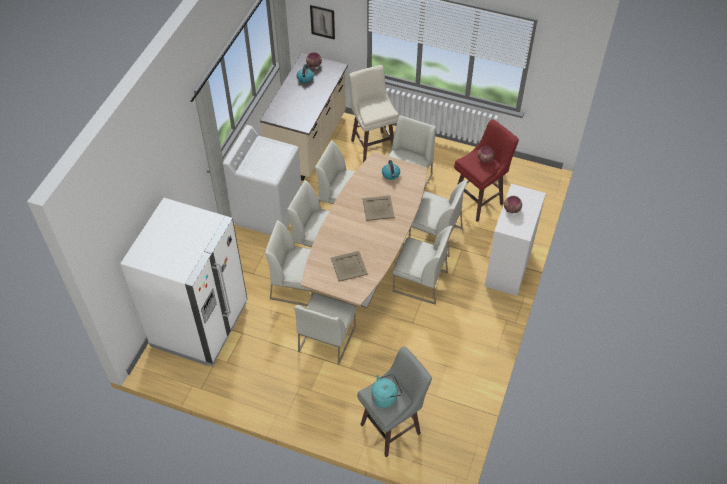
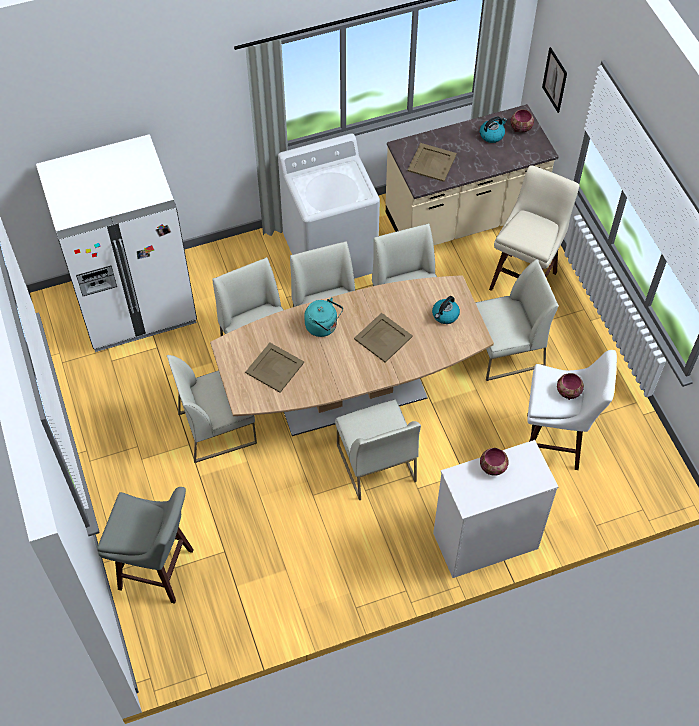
camera: 50 degrees right, 5 degrees up
turquoise kettle [371,374,402,408] -> turquoise kettle moved to [304,297,343,337]
white chair [409,180,468,257] -> none
red stool [454,119,519,222] -> white stool [527,350,617,470]
none -> beige tray [408,143,457,182]

